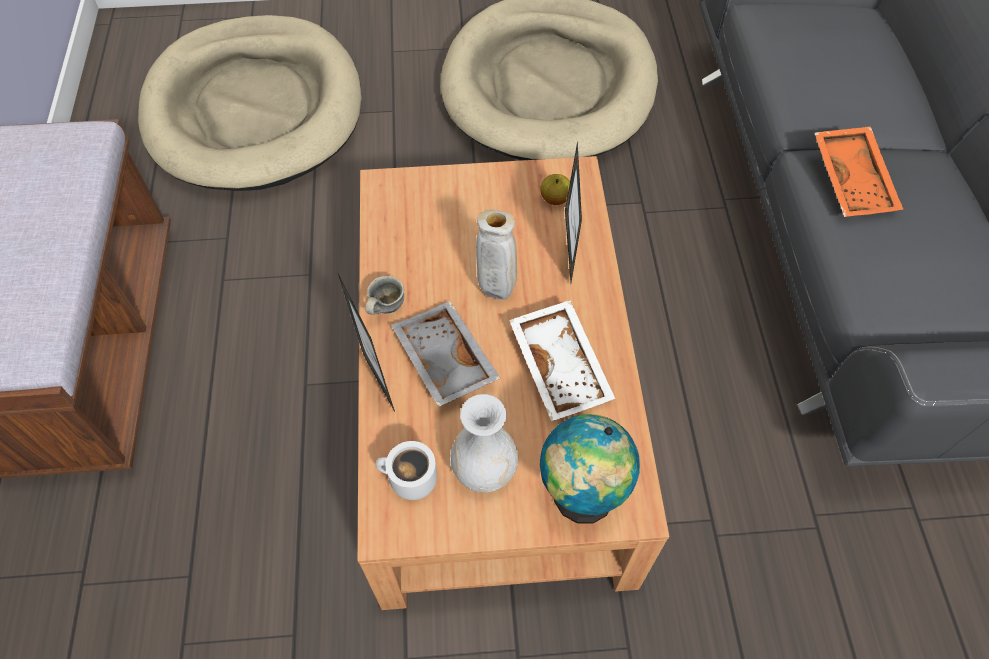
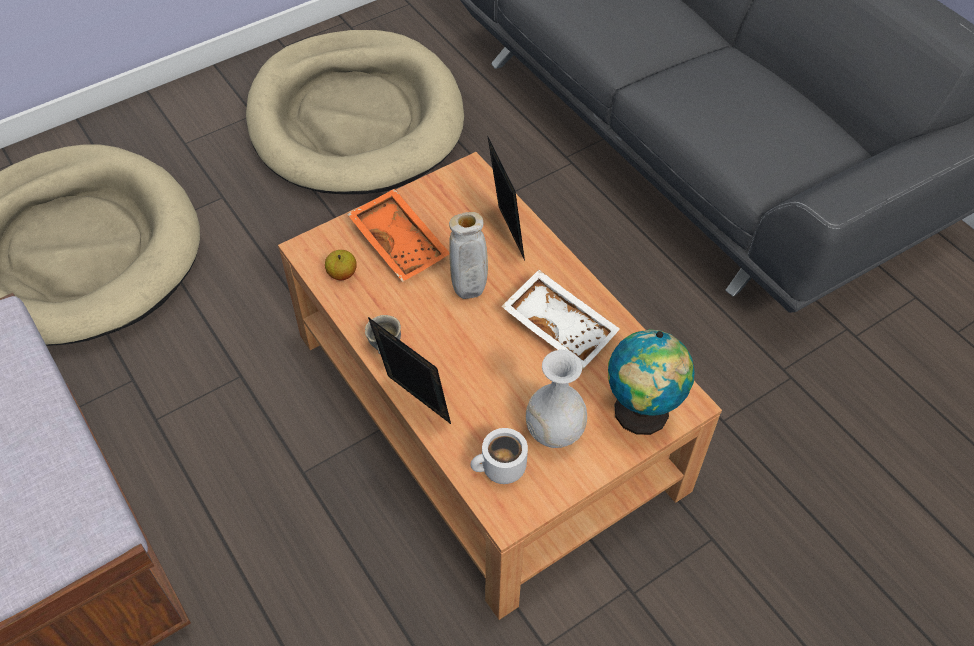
camera: 30 degrees left, 5 degrees down
grey tray [391,301,501,407] -> none
apple [541,174,570,205] -> apple moved to [325,250,357,280]
orange tray [815,126,904,217] -> orange tray moved to [347,189,449,282]

